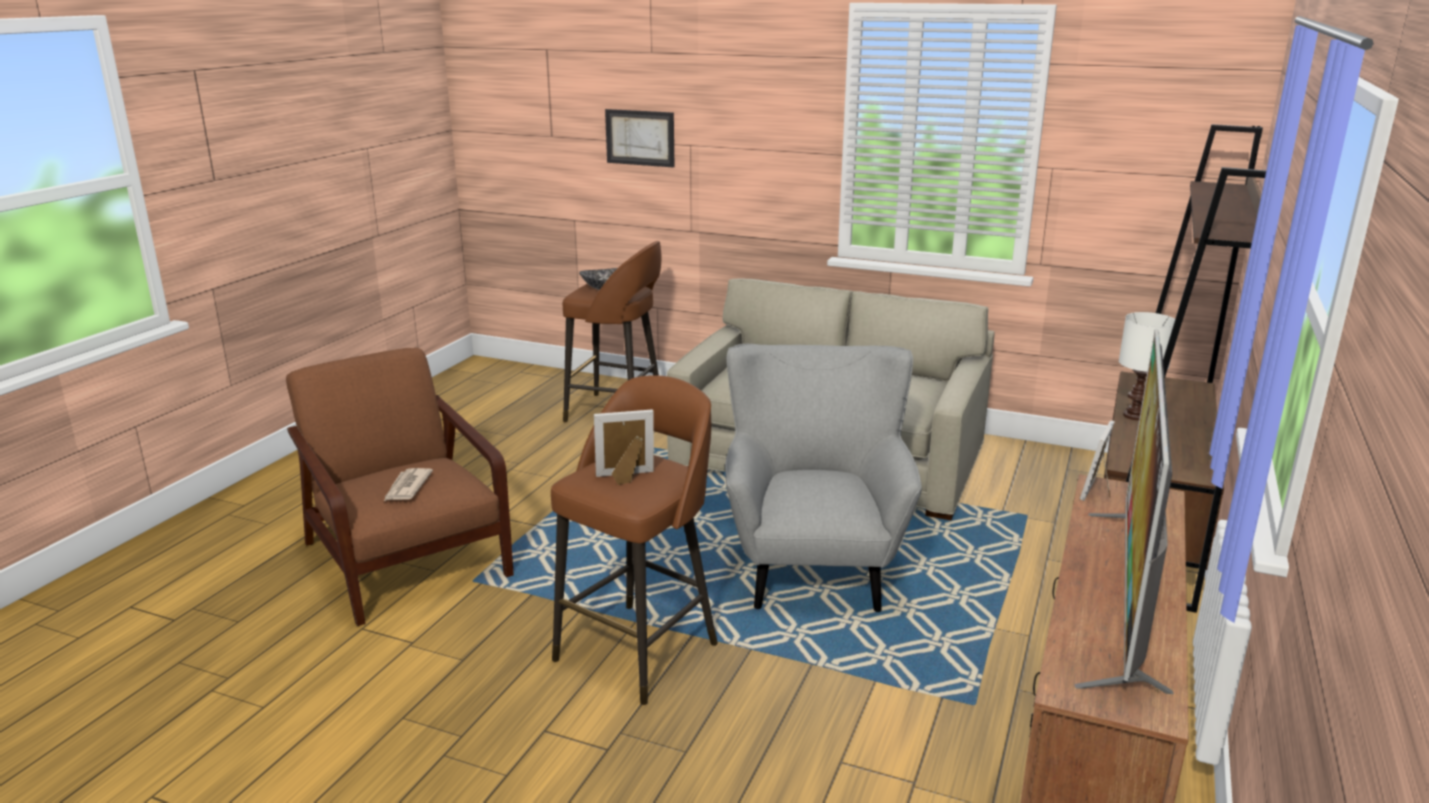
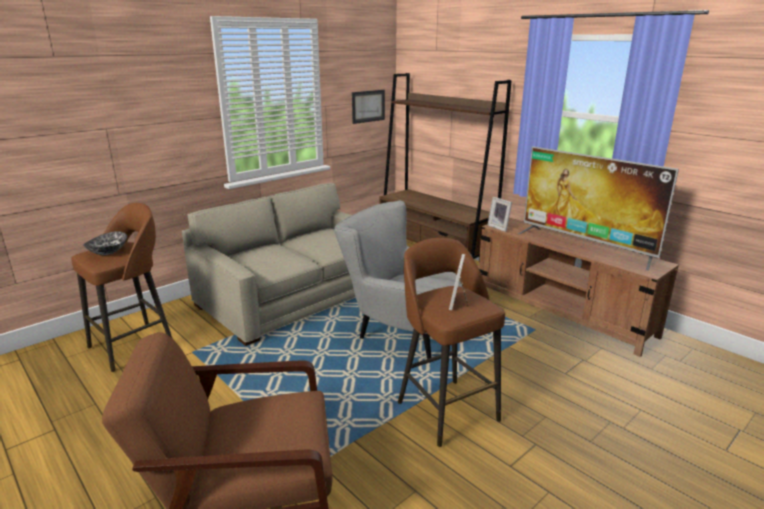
camera: 65 degrees left, 0 degrees up
newspaper [383,468,433,502] -> none
picture [605,109,674,167] -> picture moved to [352,90,385,124]
white table lamp [1119,312,1175,420] -> none

